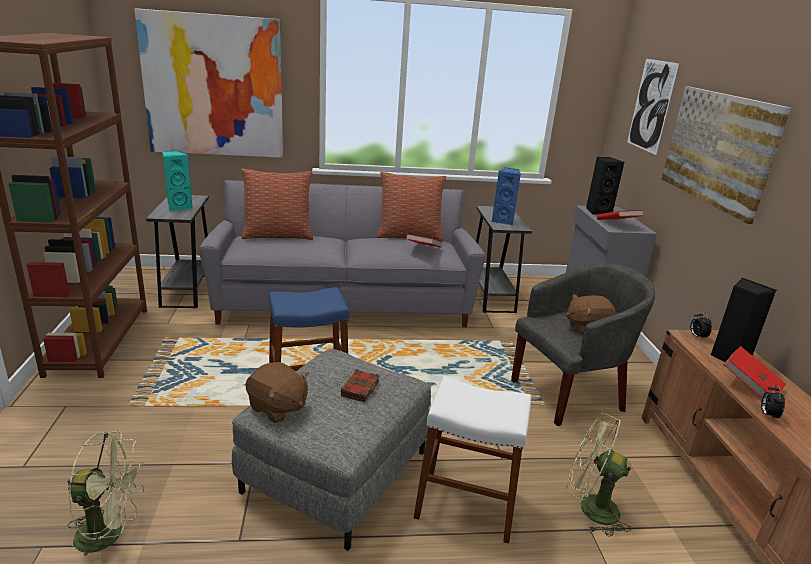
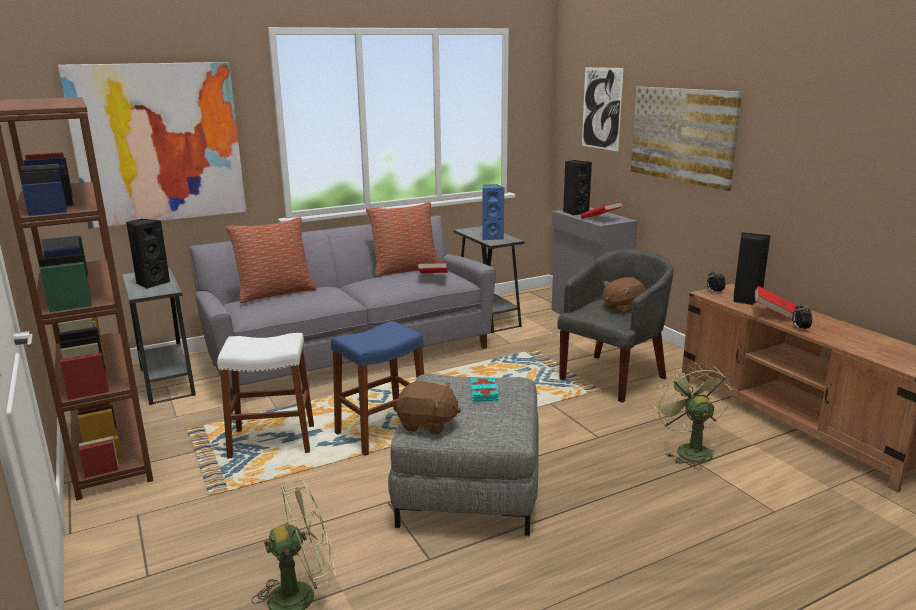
camera: 20 degrees left, 5 degrees down
turquoise speaker [162,150,193,211] -> black speaker [126,219,170,289]
brown book [341,369,379,402] -> turquoise book [470,377,499,402]
white stool [414,376,531,544] -> white stool moved to [217,333,314,458]
green fan [566,413,631,537] -> green fan turned 75 degrees clockwise [654,363,732,469]

